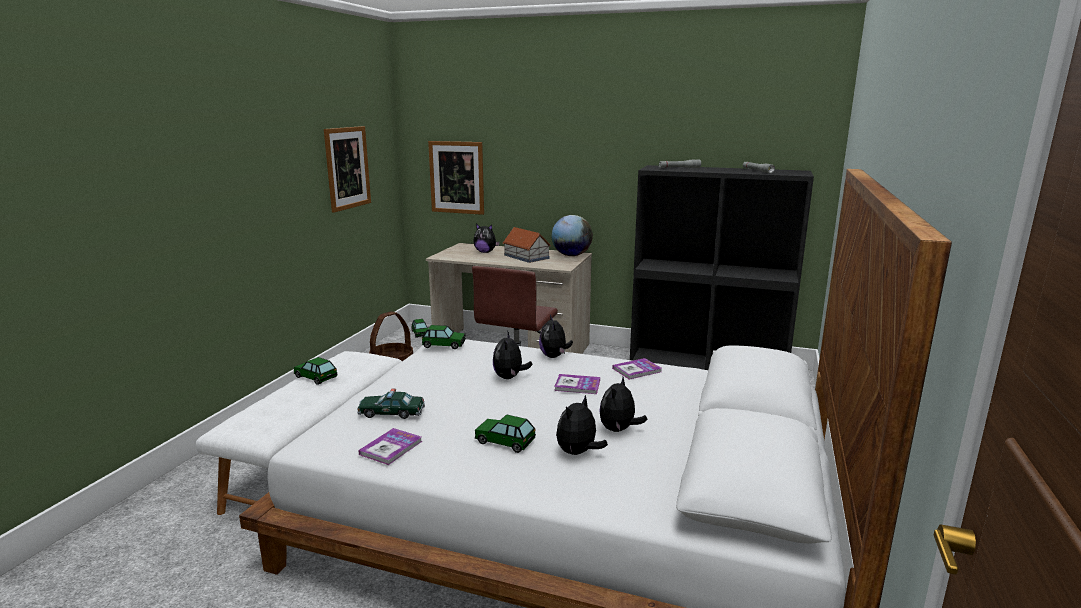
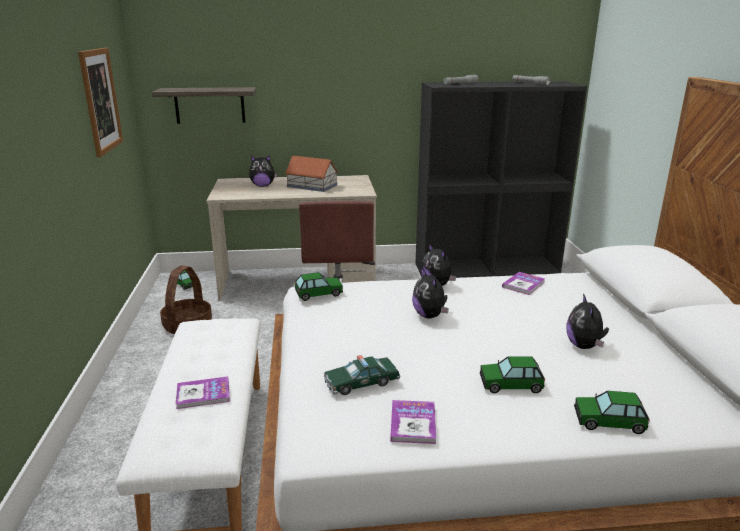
camera: 25 degrees left, 5 degrees up
toy car [294,357,337,385] -> toy car moved to [574,391,650,434]
picture [428,141,484,215] -> shelf [152,87,256,124]
globe [551,215,593,256] -> none
book [554,374,600,394] -> book moved to [175,376,230,409]
plush toy [556,395,608,455] -> none

